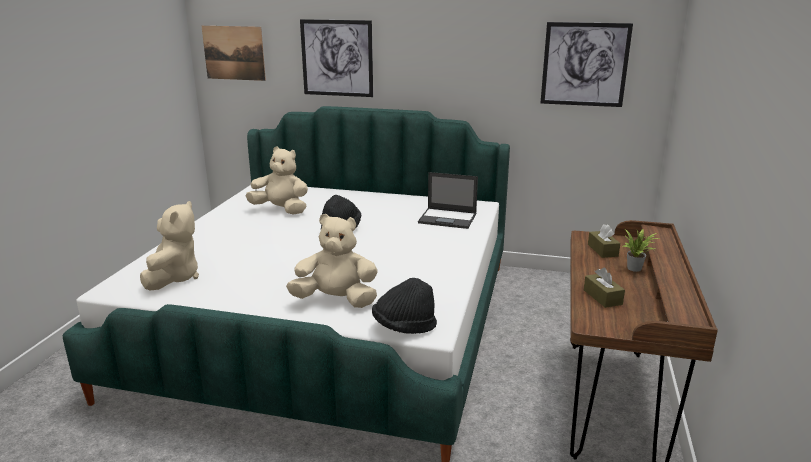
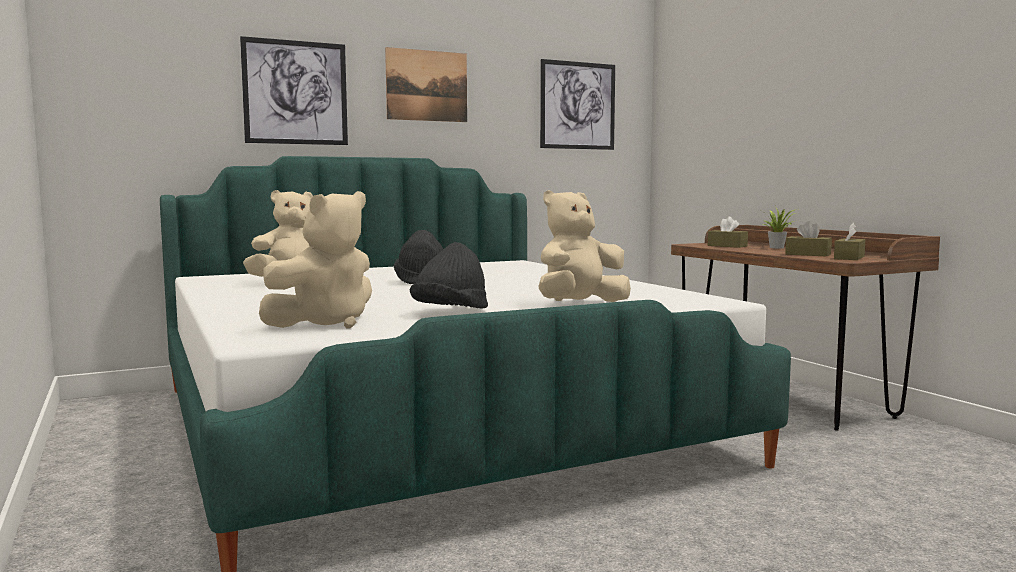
camera: 40 degrees left, 15 degrees down
beige plush toy [140,201,199,291] -> beige plush toy turned 75 degrees clockwise [259,191,372,328]
picture [202,26,266,81] -> picture moved to [385,47,467,122]
black hat [372,278,437,334] -> black hat moved to [410,242,488,309]
laptop [418,172,478,229] -> none
none -> brown tissue box [834,223,865,260]

